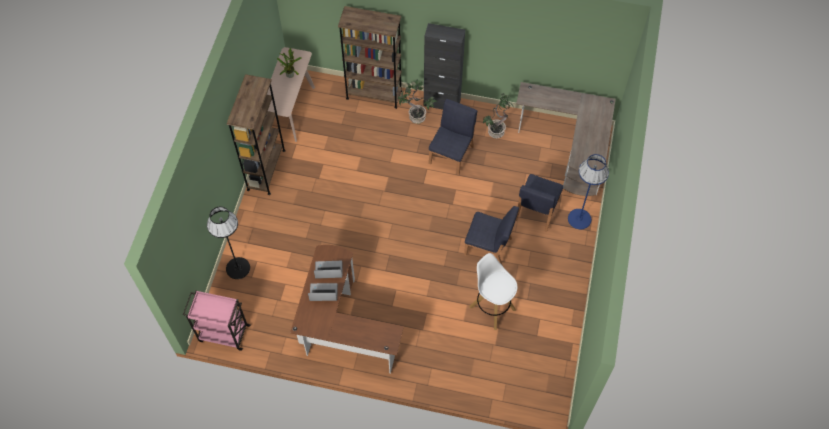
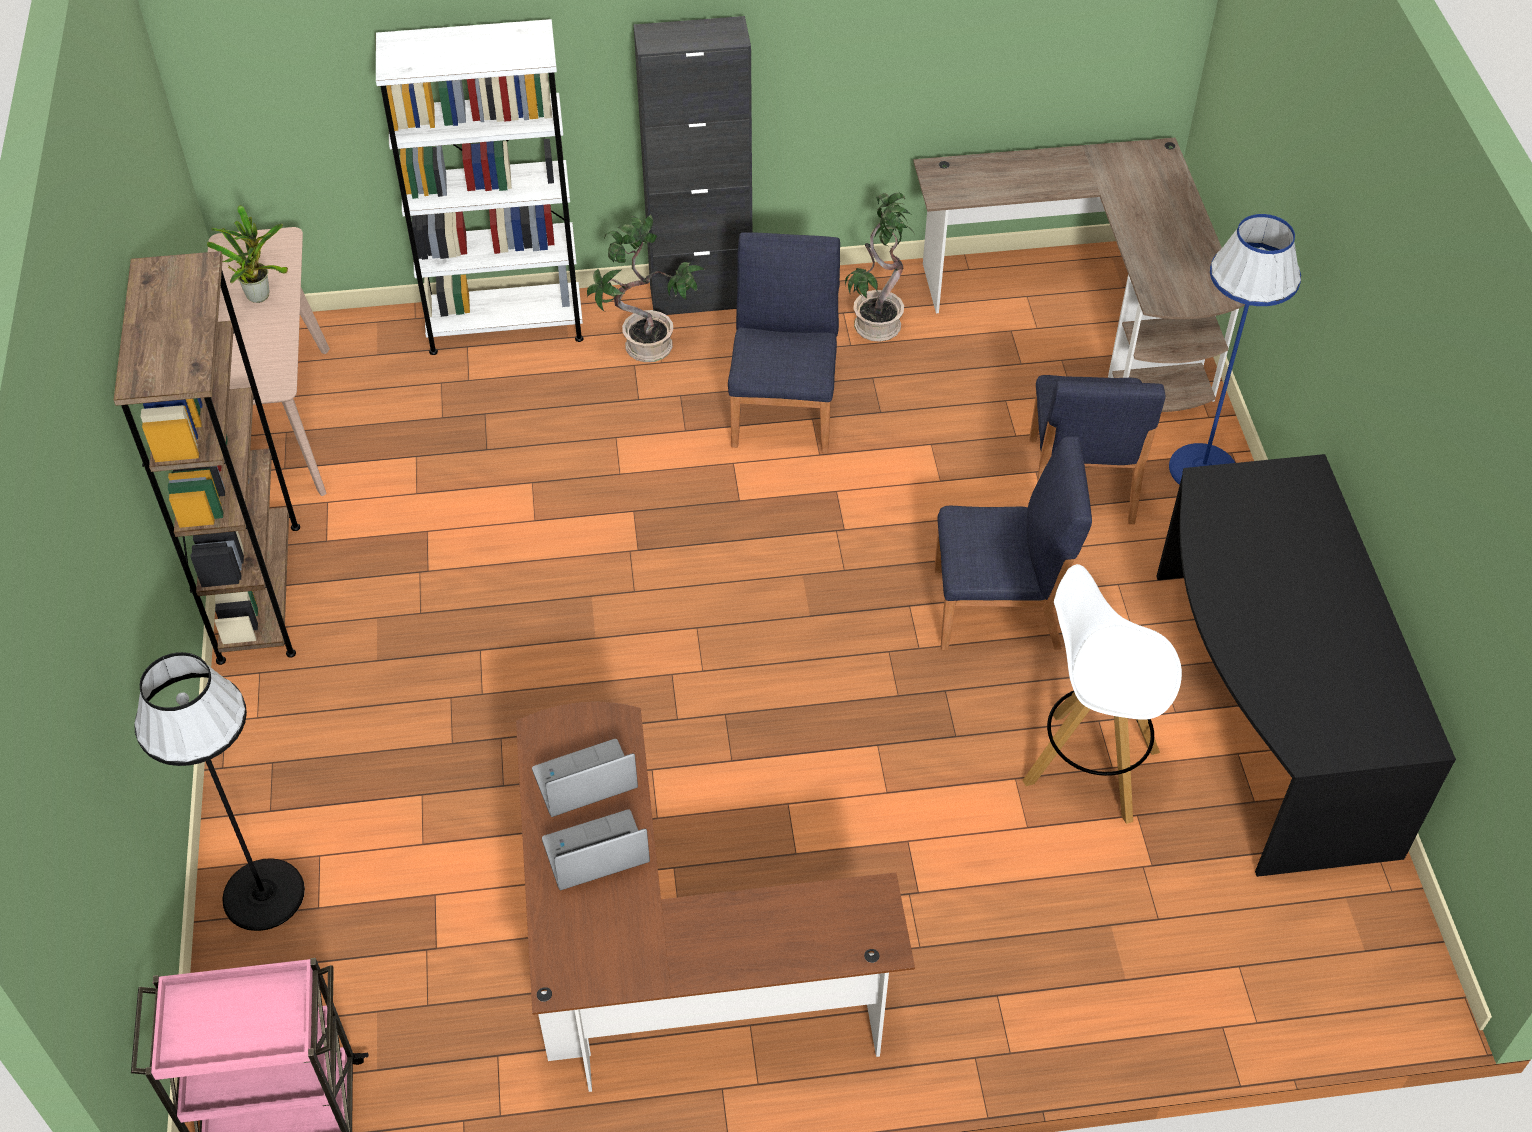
camera: 20 degrees left, 10 degrees down
brown bookcase [338,6,402,109] -> white bookcase [376,19,584,355]
none -> black desk [1156,454,1456,877]

